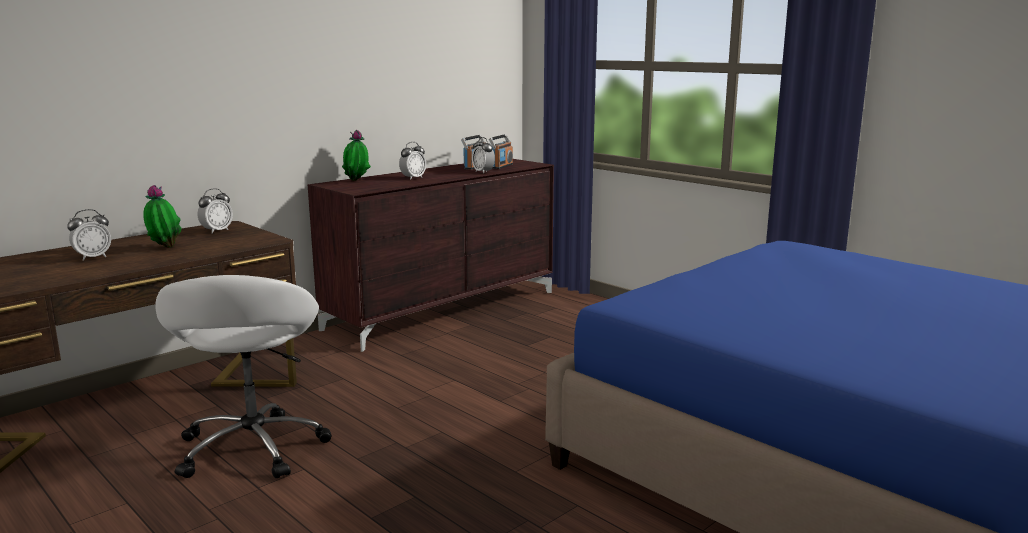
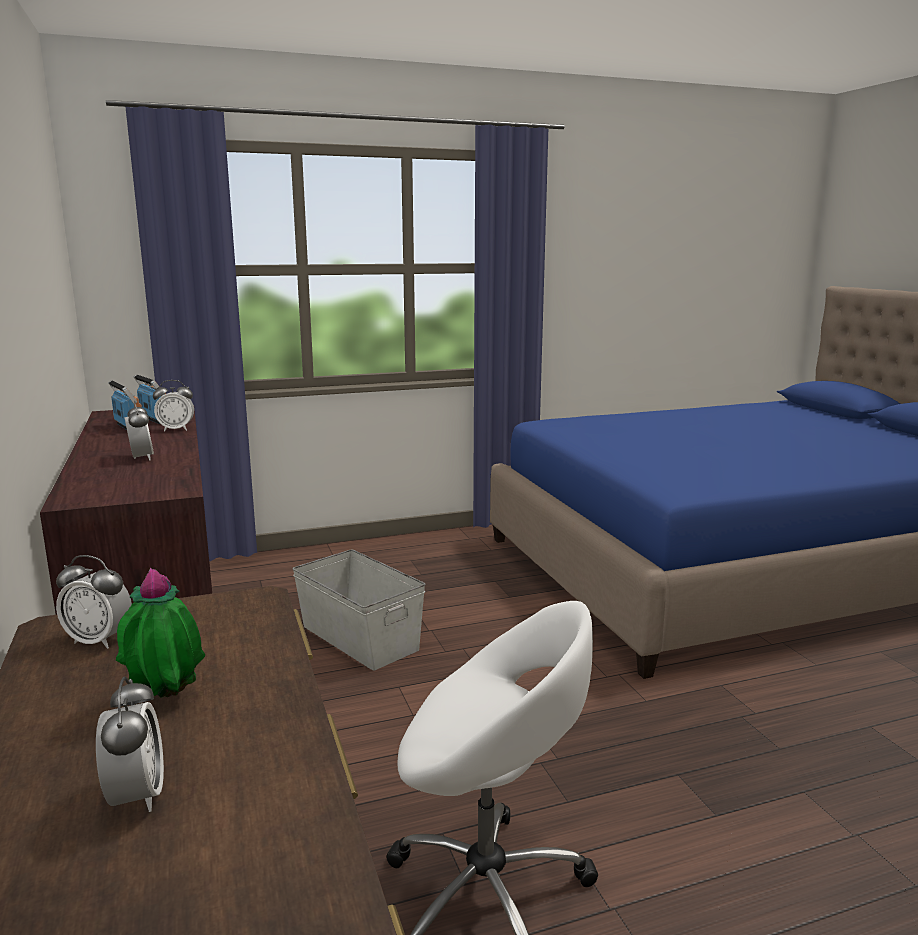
camera: 65 degrees left, 0 degrees up
alarm clock [197,188,233,233] -> alarm clock turned 135 degrees clockwise [56,555,132,649]
potted plant [342,130,371,181] -> none
none -> grey storage box [293,550,425,670]

